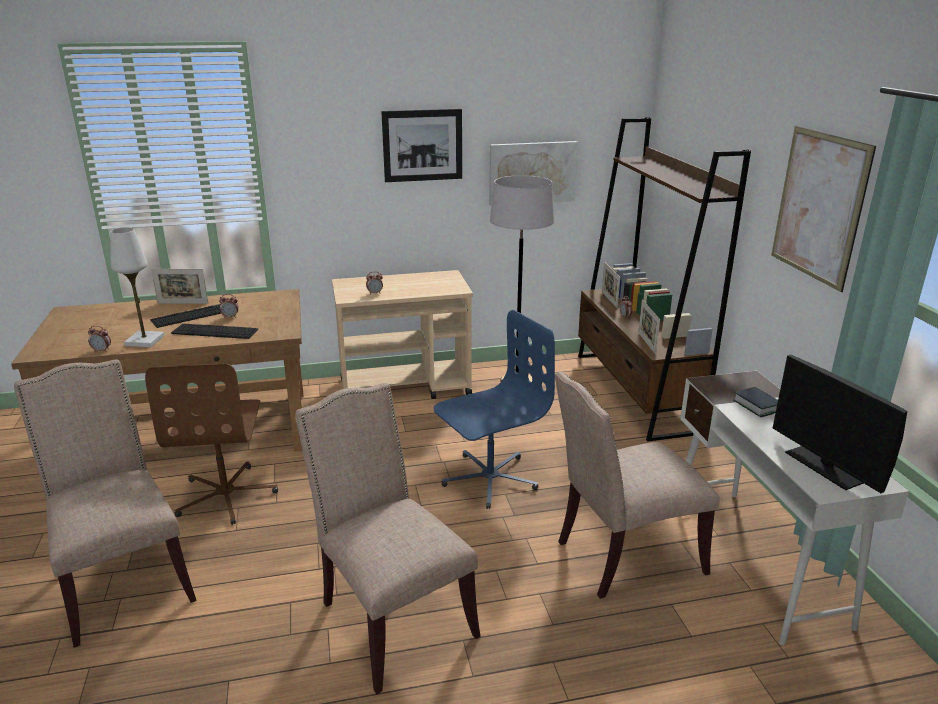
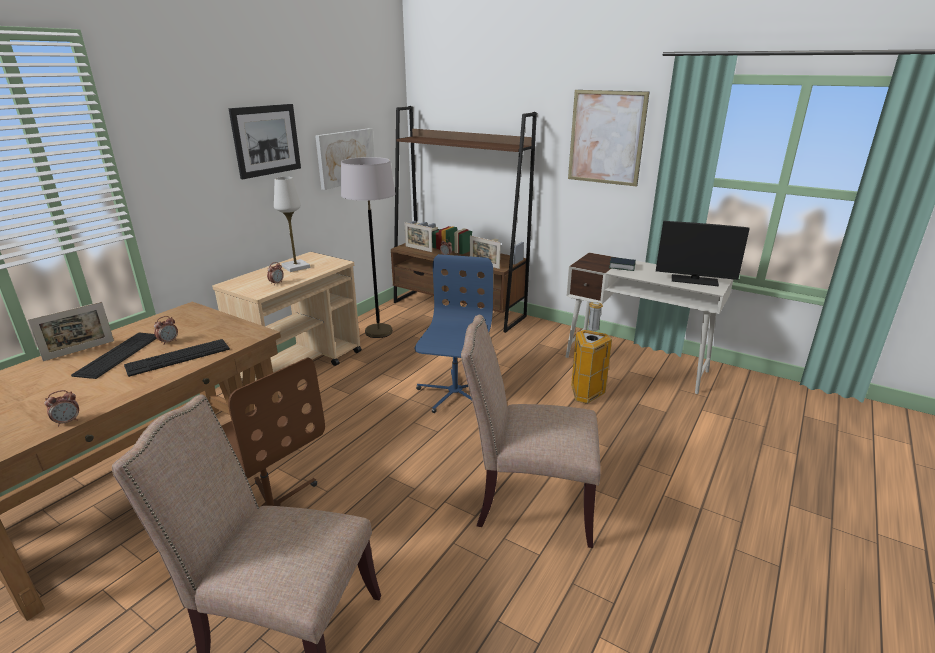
camera: 45 degrees left, 0 degrees up
white table lamp [110,227,164,347] -> white table lamp moved to [274,177,310,272]
beige chair [554,372,720,599] -> trash can [571,302,612,404]

